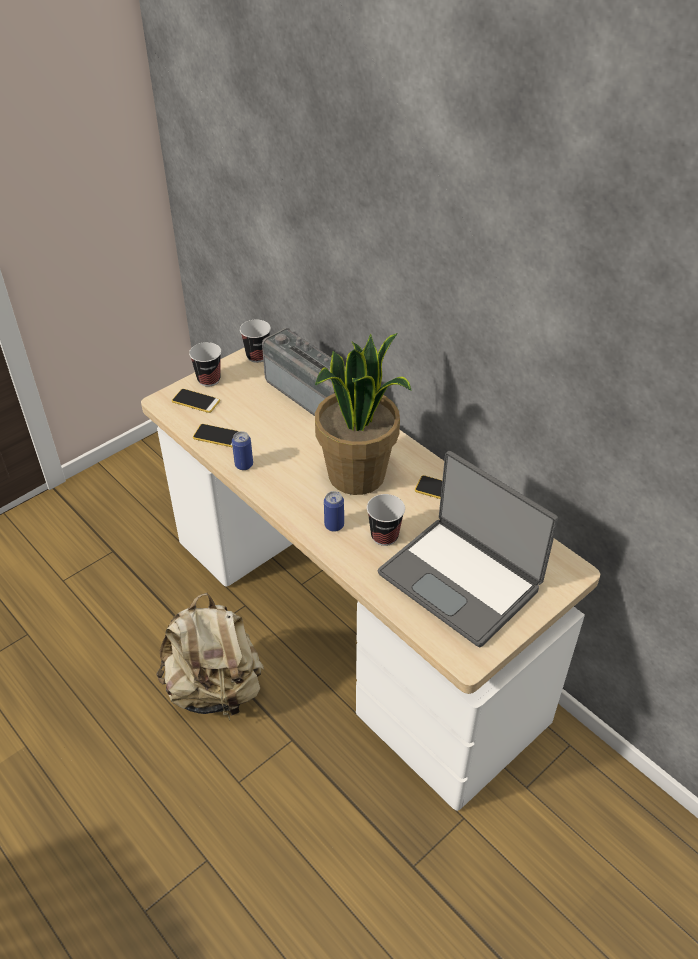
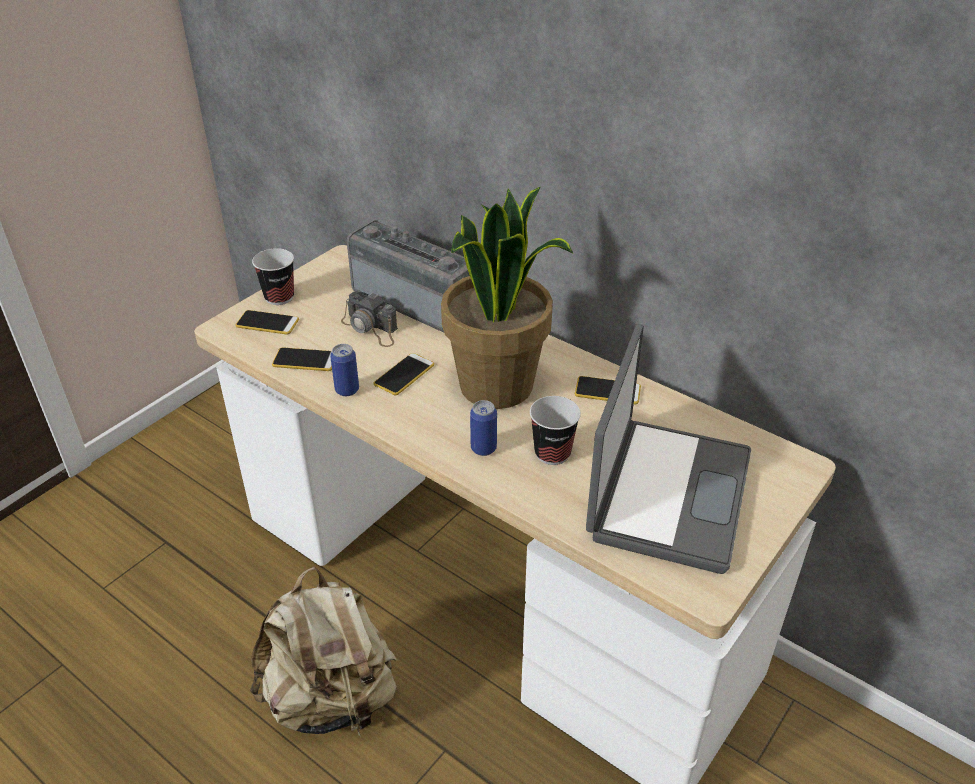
camera: 10 degrees left, 5 degrees down
cup [240,320,271,363] -> none
laptop [378,451,558,647] -> laptop turned 105 degrees counterclockwise [586,324,751,574]
none -> camera [341,292,398,347]
none -> phone [374,353,434,395]

